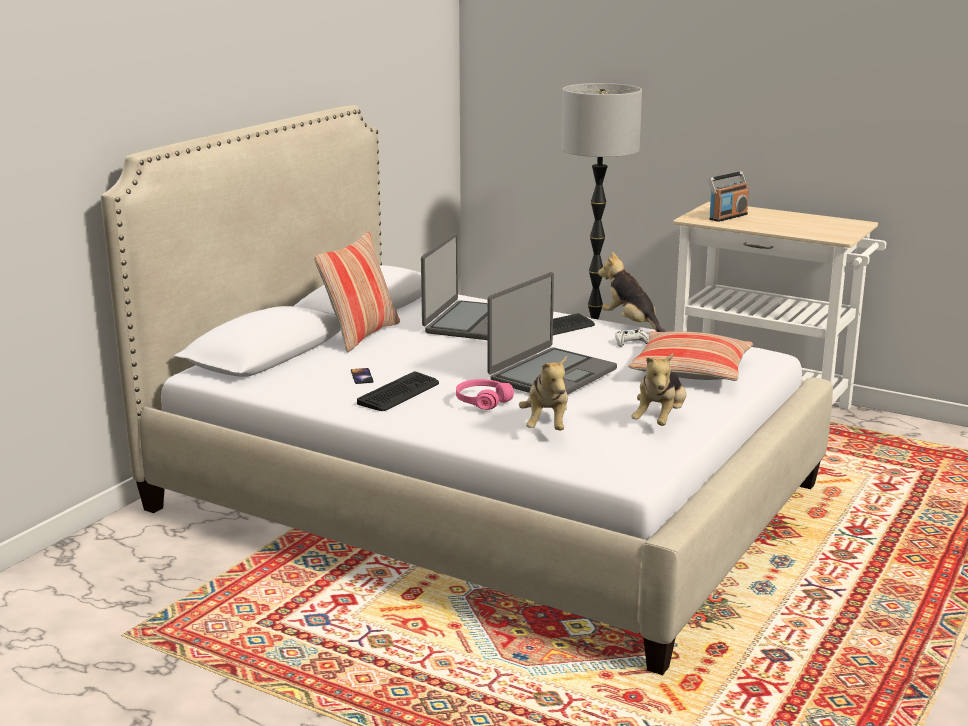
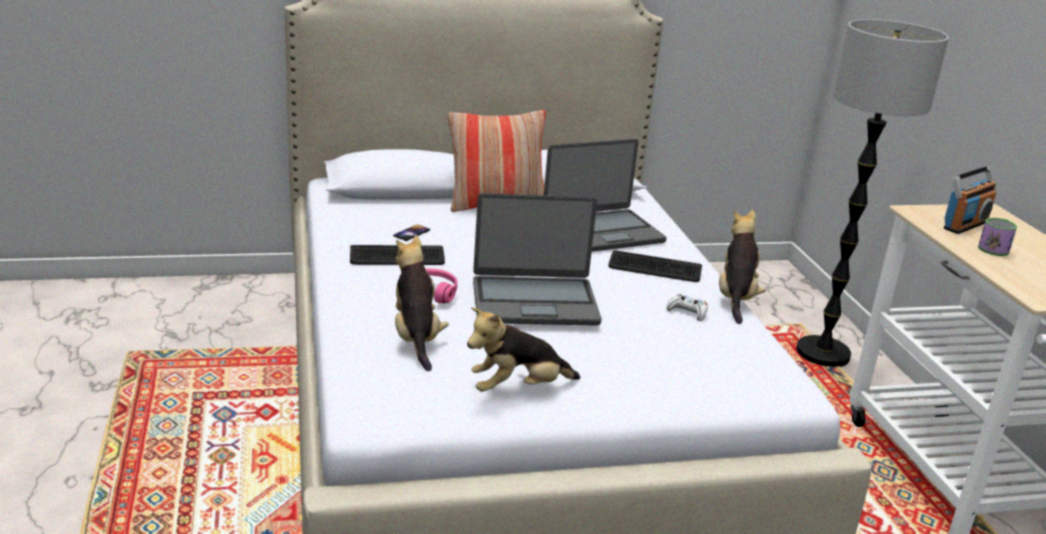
camera: 45 degrees right, 5 degrees up
plush toy [519,356,568,431] -> plush toy turned 120 degrees clockwise [395,235,449,371]
pillow [628,331,753,381] -> none
radio [708,171,749,222] -> radio turned 45 degrees counterclockwise [944,166,996,234]
none -> mug [978,218,1017,256]

